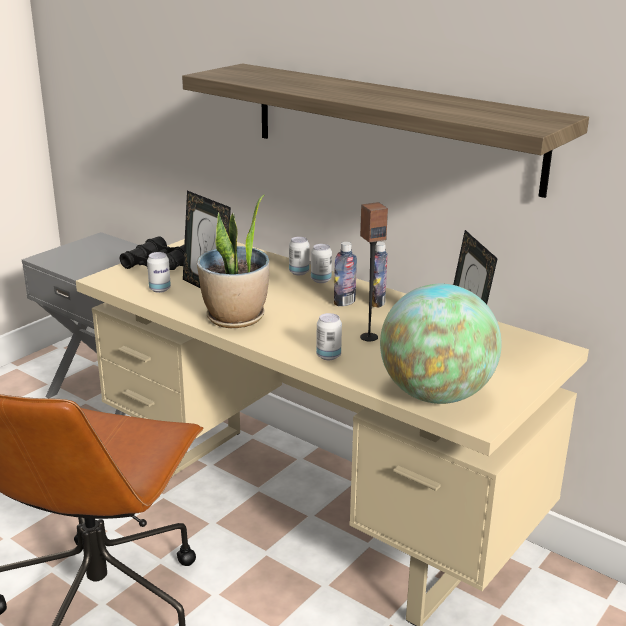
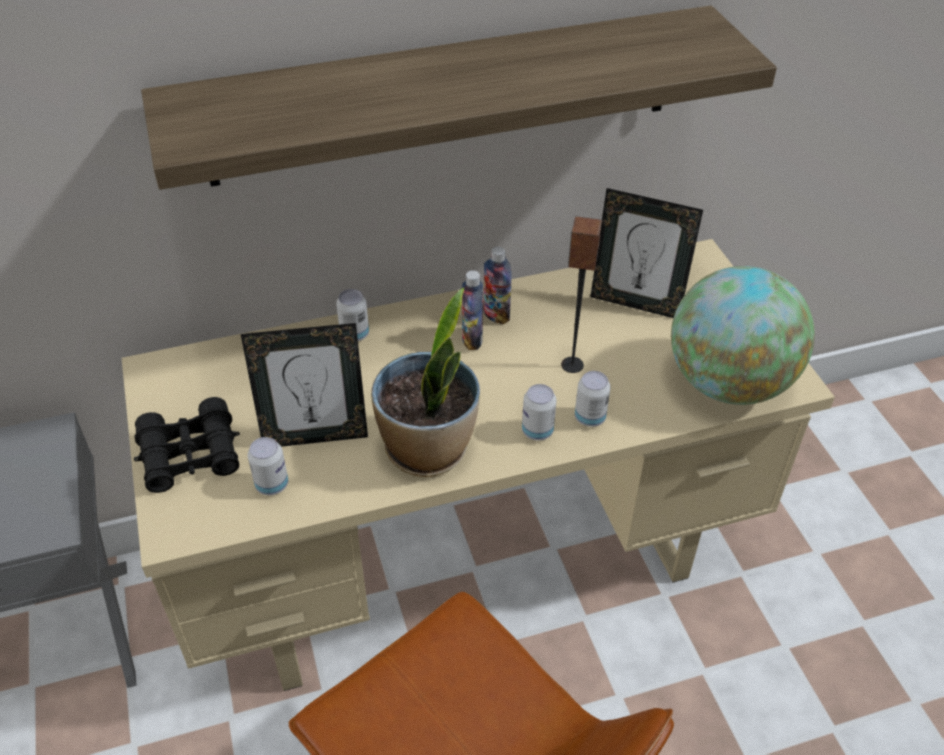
camera: 55 degrees left, 20 degrees up
can [311,244,332,283] -> can moved to [522,384,556,441]

